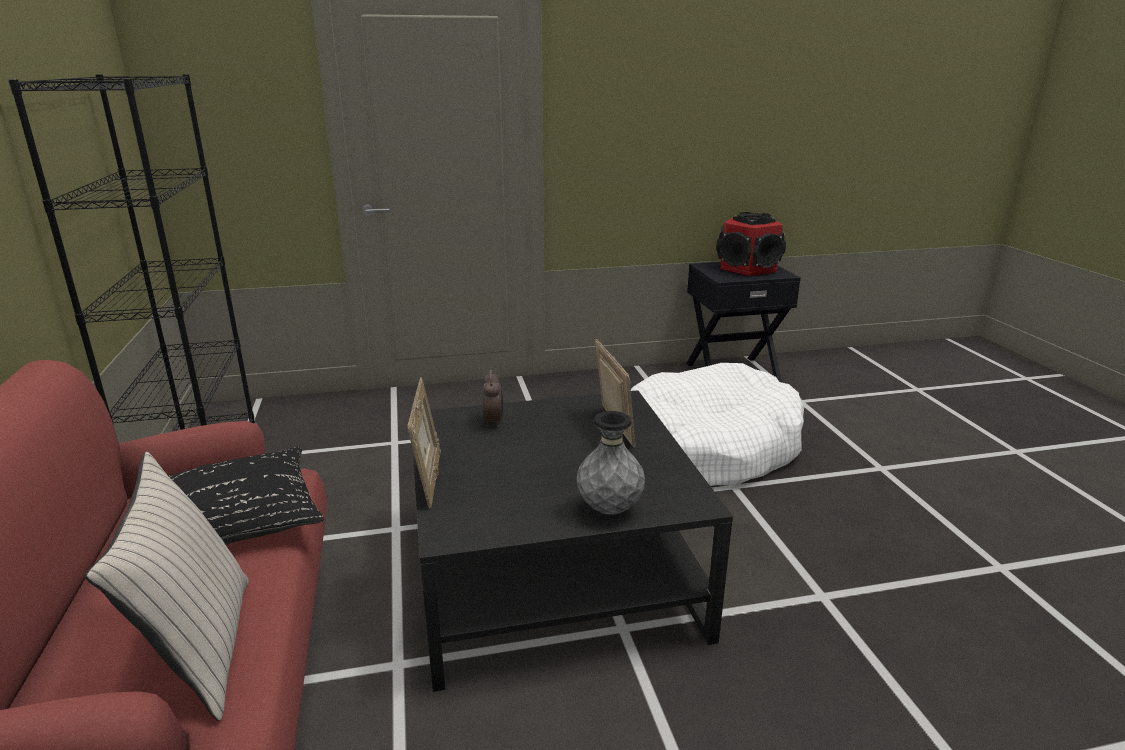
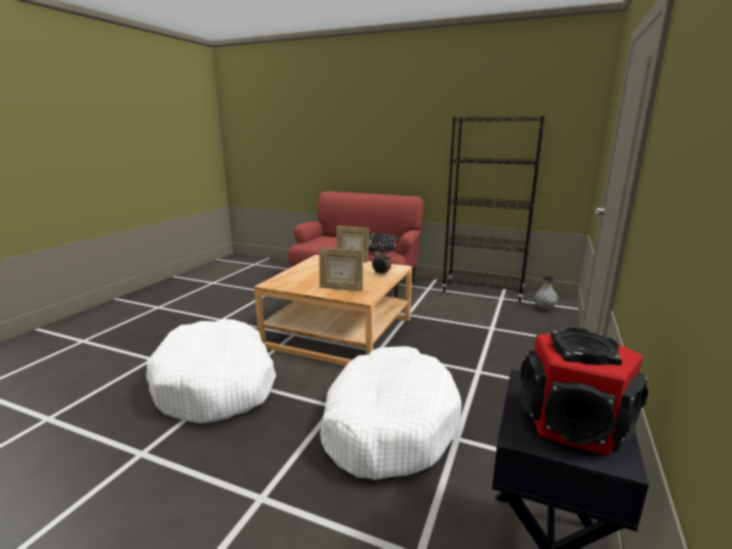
camera: 125 degrees right, 5 degrees down
beige pillow [85,452,249,721] -> none
black coffee table [410,390,733,692] -> beige coffee table [254,255,412,366]
grey vase [577,411,645,515] -> grey vase moved to [534,276,558,310]
none -> white dog bed [146,319,276,423]

